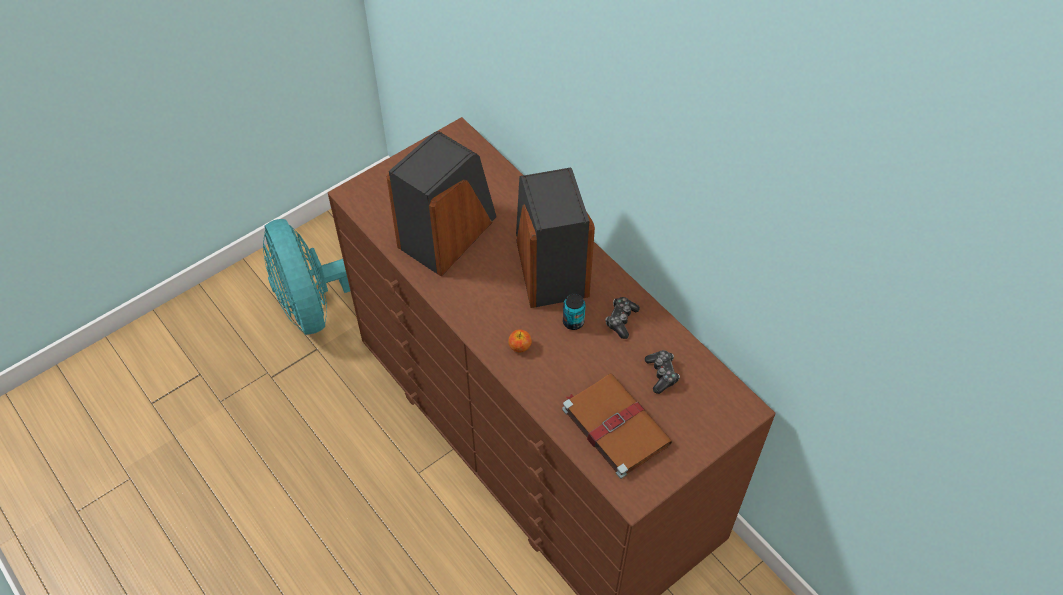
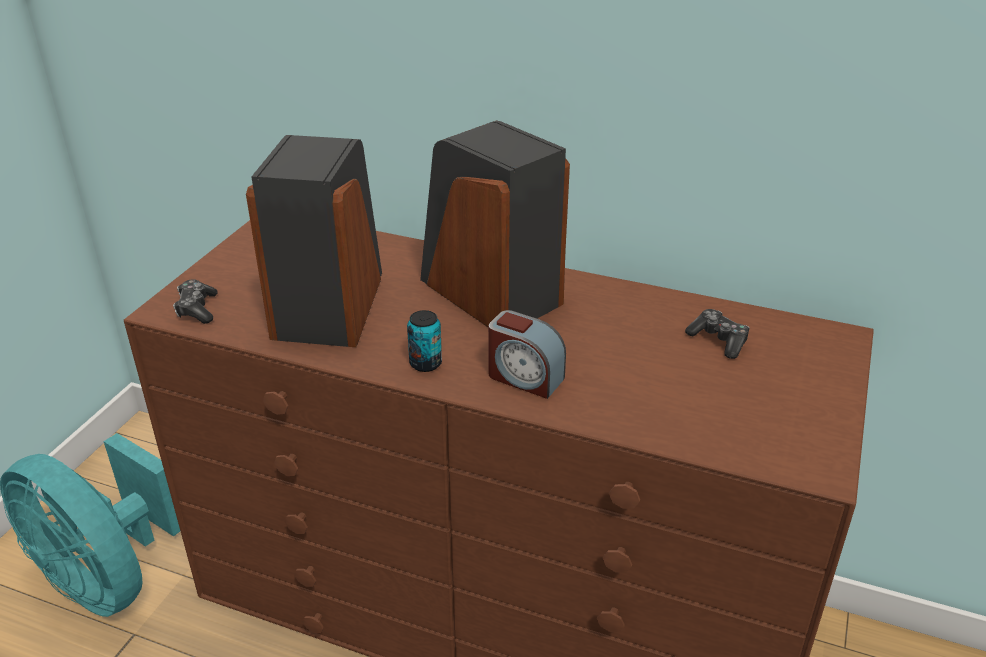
camera: 30 degrees left, 20 degrees down
apple [509,330,532,353] -> alarm clock [488,310,566,399]
brown book [562,373,672,479] -> none
can [563,294,586,330] -> can moved to [407,310,442,372]
game controller [606,297,640,339] -> game controller moved to [173,279,218,324]

